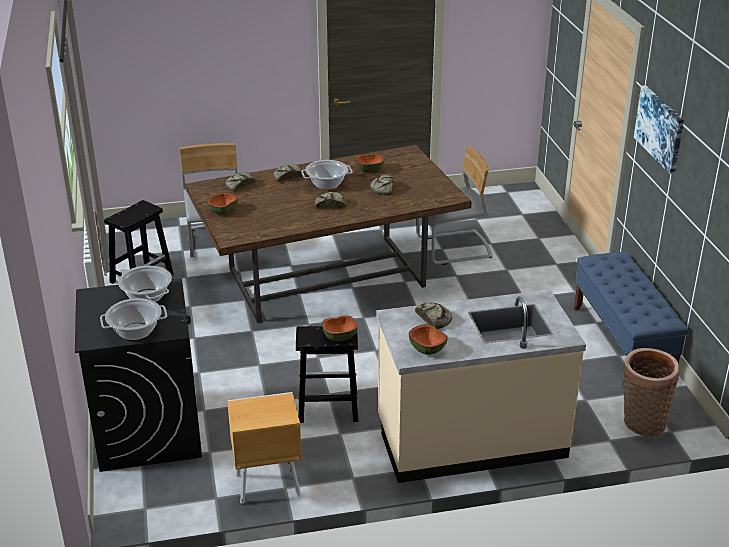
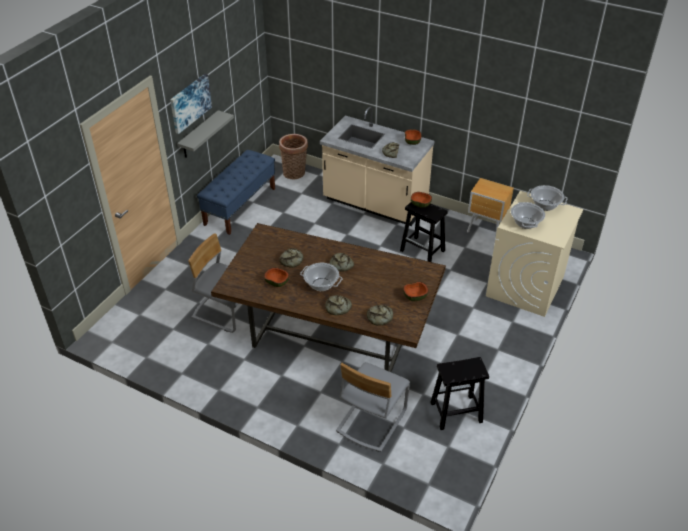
camera: 140 degrees left, 10 degrees up
black washing machine [75,278,202,472] -> beige washing machine [486,191,584,317]
none -> grey shelf [177,110,234,158]

